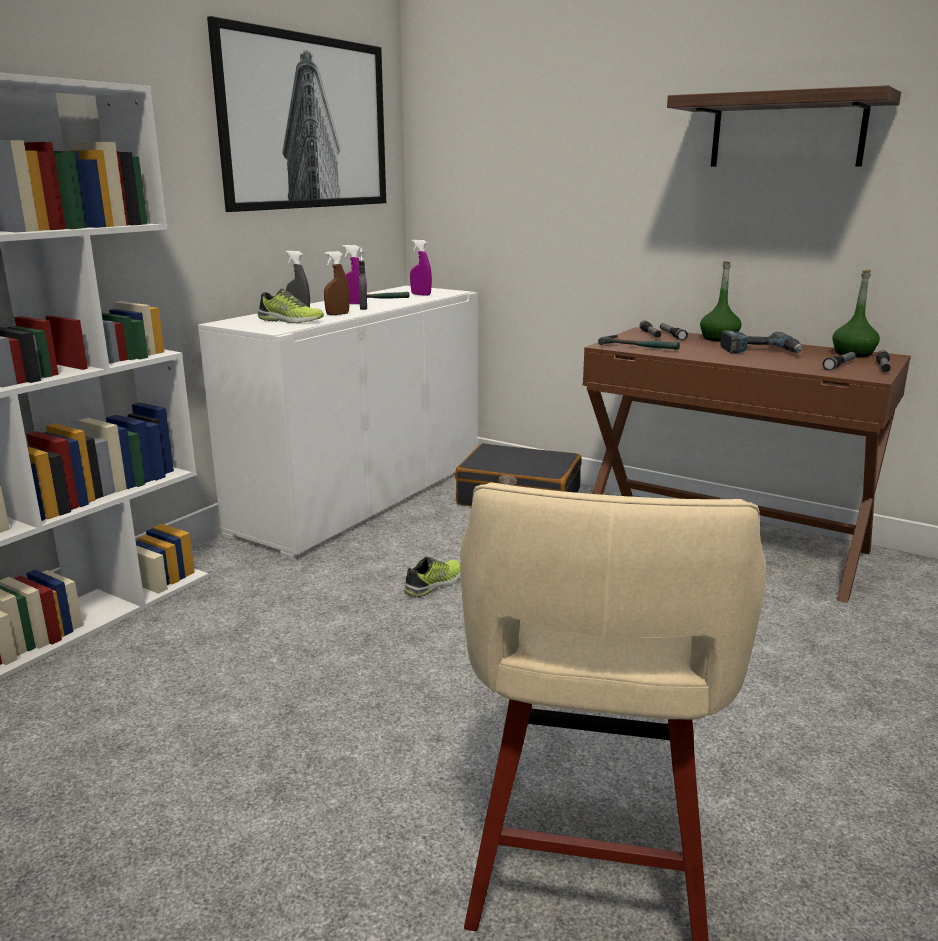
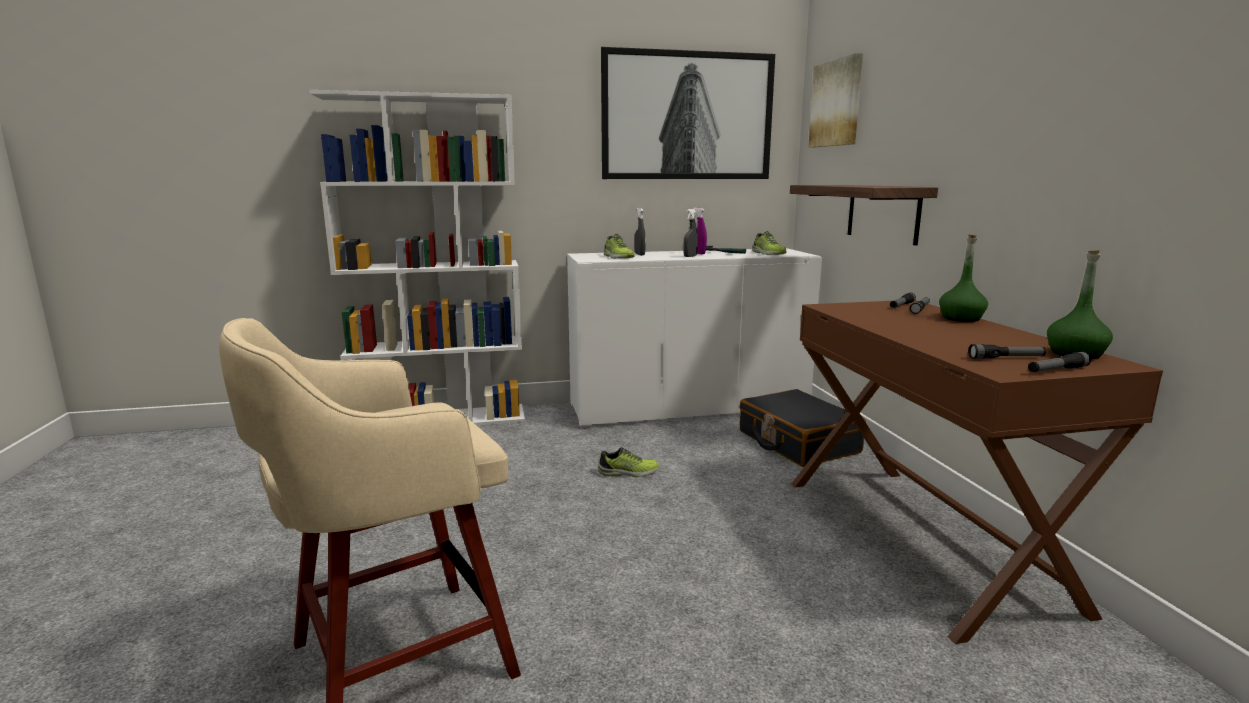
camera: 45 degrees right, 5 degrees down
brown spray bottle [324,251,349,315] -> none
purple spray bottle [410,239,432,296] -> shoe [752,231,787,255]
hammer [598,335,680,350] -> none
shelf [667,85,901,167] -> shelf moved to [790,185,938,246]
power drill [720,330,803,353] -> none
none -> picture [808,53,863,148]

